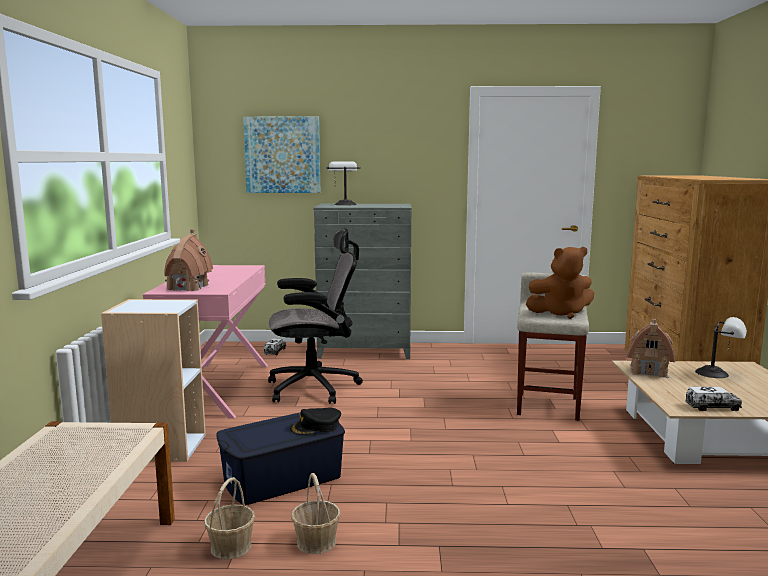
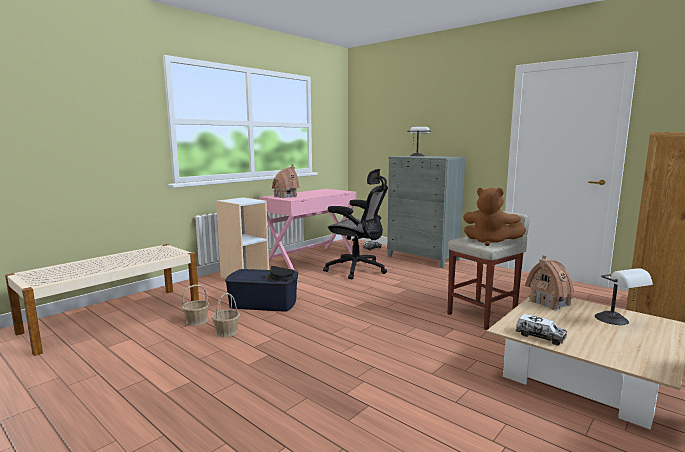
camera: 40 degrees right, 0 degrees up
picture [243,117,321,193] -> none

